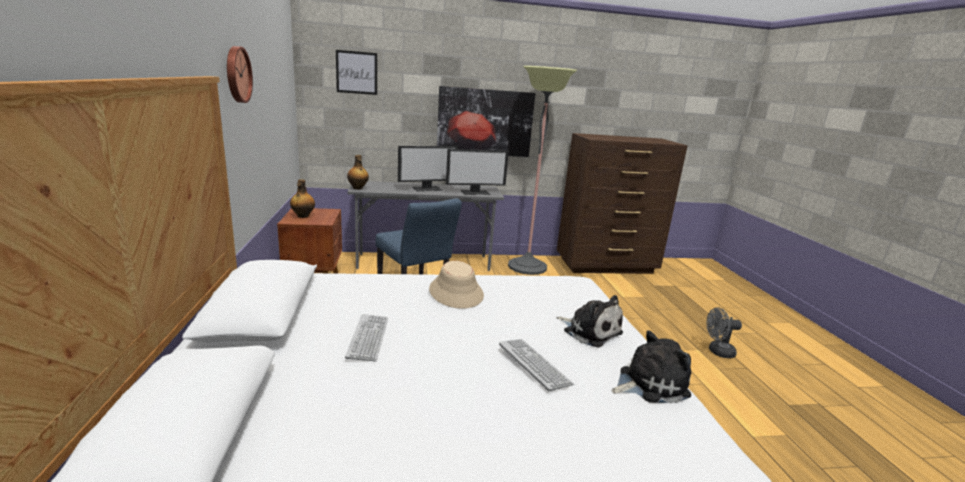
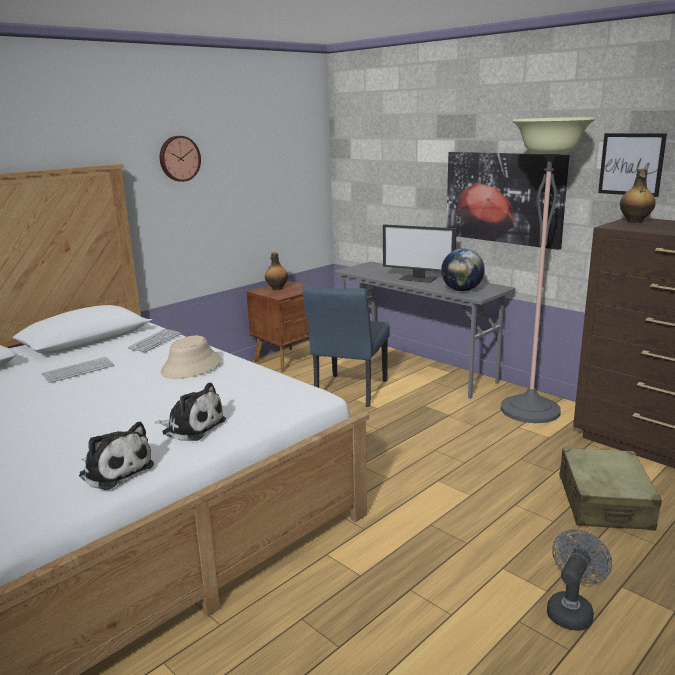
camera: 55 degrees right, 0 degrees up
picture [336,50,377,95] -> picture moved to [598,133,667,197]
bottle [347,155,369,189] -> bottle moved to [620,169,656,223]
monitor [446,149,509,195] -> globe [441,248,485,291]
keyboard [499,339,574,391] -> keyboard moved to [128,329,181,352]
plush toy [556,295,623,348] -> plush toy turned 75 degrees counterclockwise [155,382,226,441]
grey fan [706,307,742,358] -> grey fan turned 75 degrees clockwise [547,529,612,631]
none -> beige suitcase [559,448,662,531]

